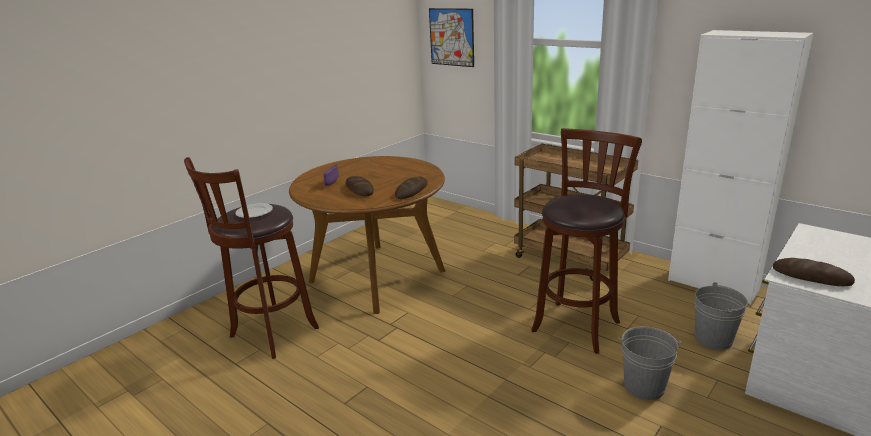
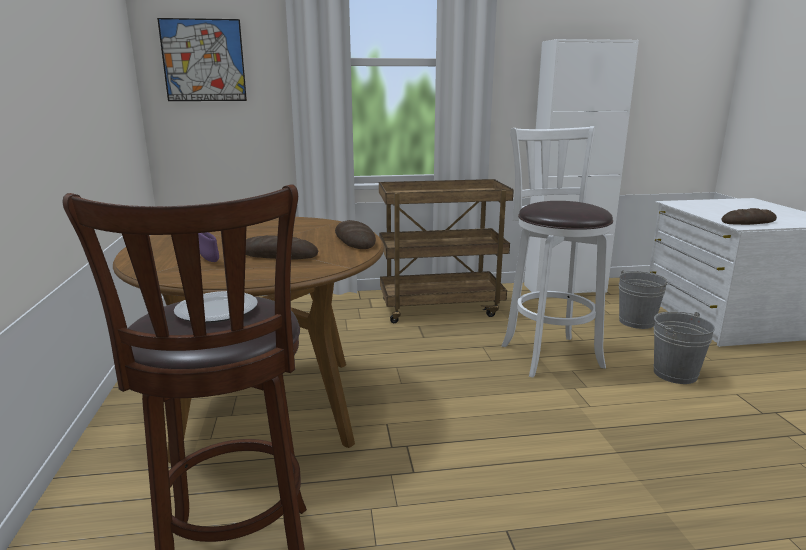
camera: 50 degrees left, 5 degrees down
brown stool [531,128,642,354] -> white stool [501,126,613,378]

